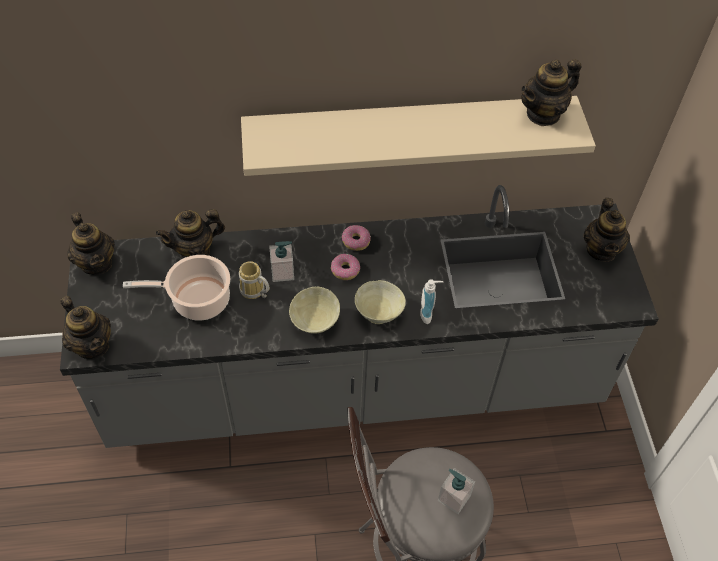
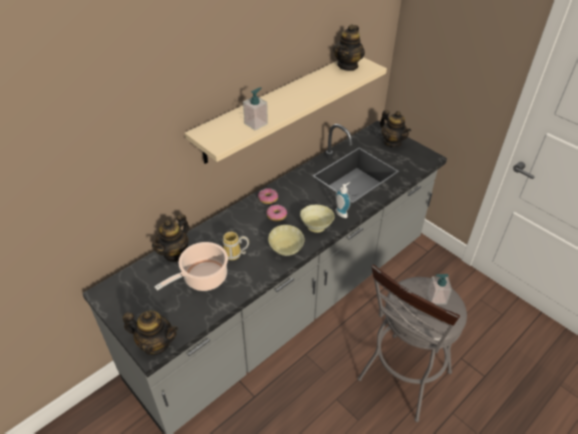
camera: 35 degrees left, 10 degrees down
teapot [67,212,115,275] -> none
soap dispenser [269,241,294,282] -> soap dispenser moved to [243,87,268,131]

